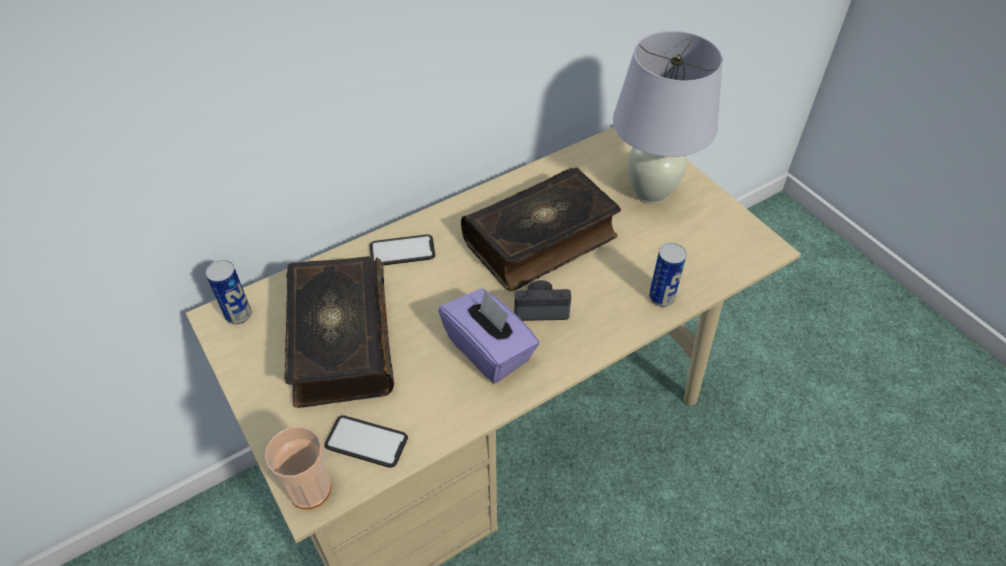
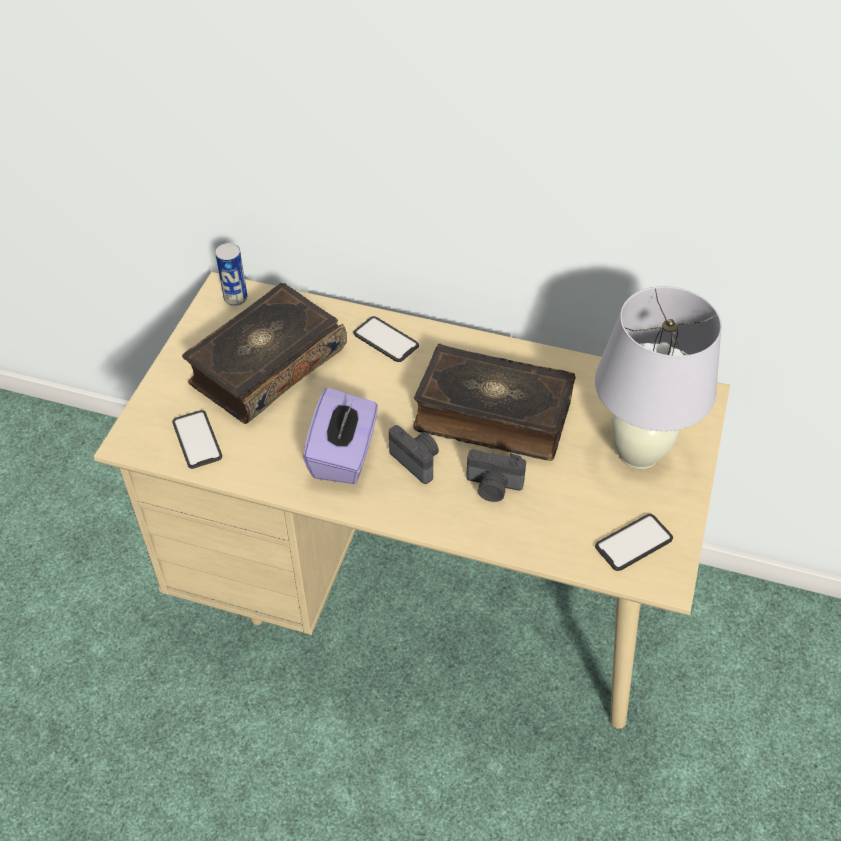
camera: 50 degrees right, 0 degrees up
cup [265,427,331,509] -> none
can [649,243,687,307] -> none
none -> camera [466,449,526,502]
none -> phone [595,514,673,571]

